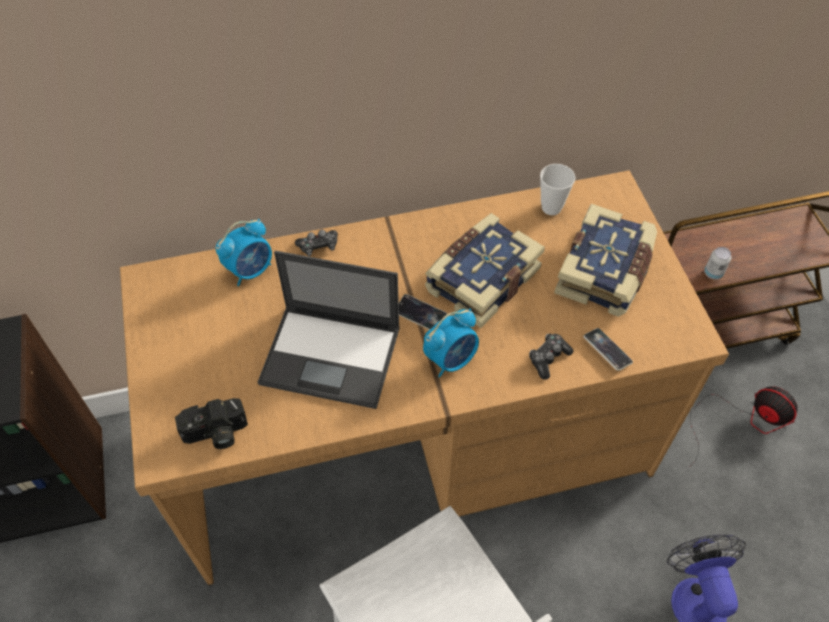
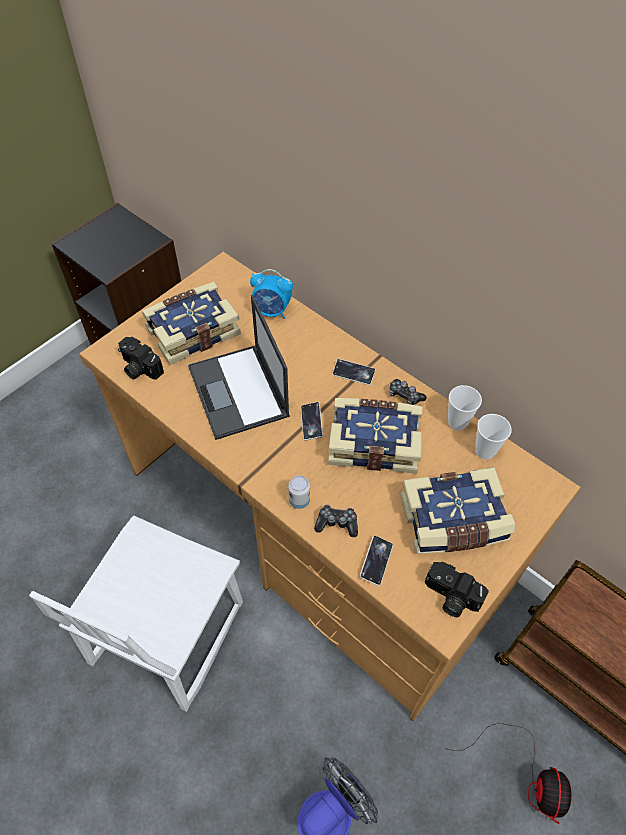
camera: 55 degrees right, 0 degrees up
game controller [295,230,338,256] -> game controller moved to [390,379,427,405]
alarm clock [423,309,479,378] -> none
can [704,247,731,280] -> can moved to [288,475,310,509]
none -> book [142,282,241,365]
none -> phone [332,359,375,385]
none -> camera [425,562,489,617]
none -> cup [448,385,482,431]

